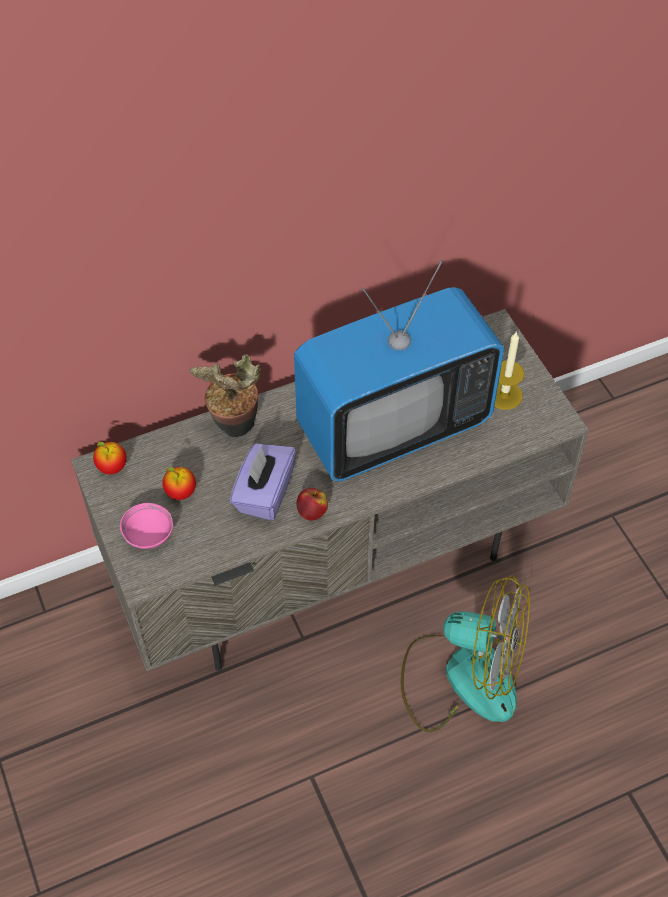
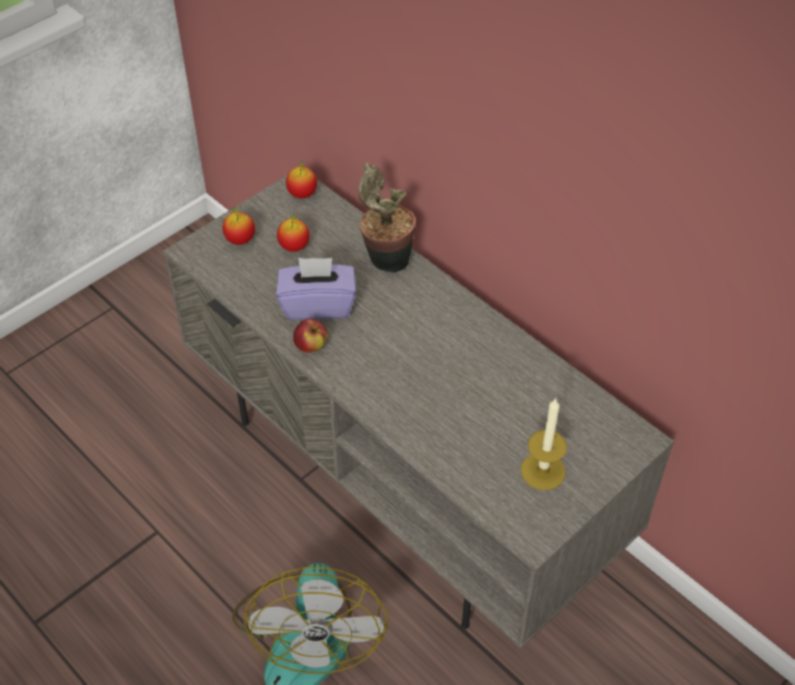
camera: 70 degrees right, 5 degrees down
pink bowl [120,503,173,549] -> apple [223,207,255,245]
television [294,260,504,481] -> none

